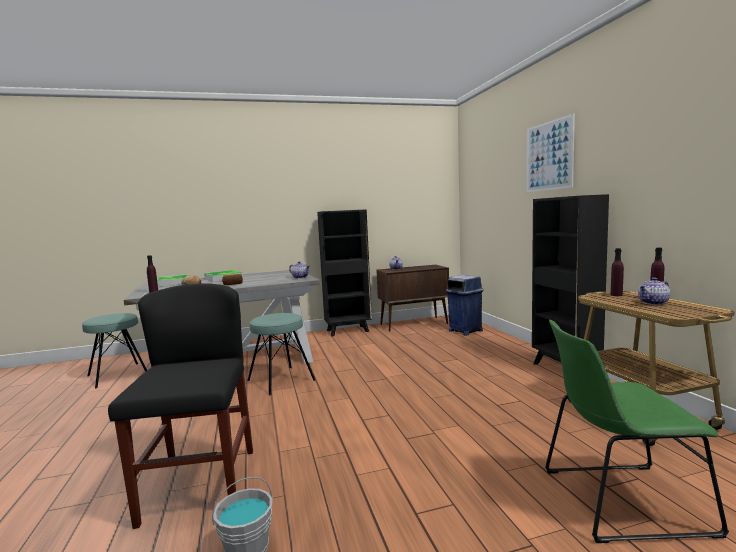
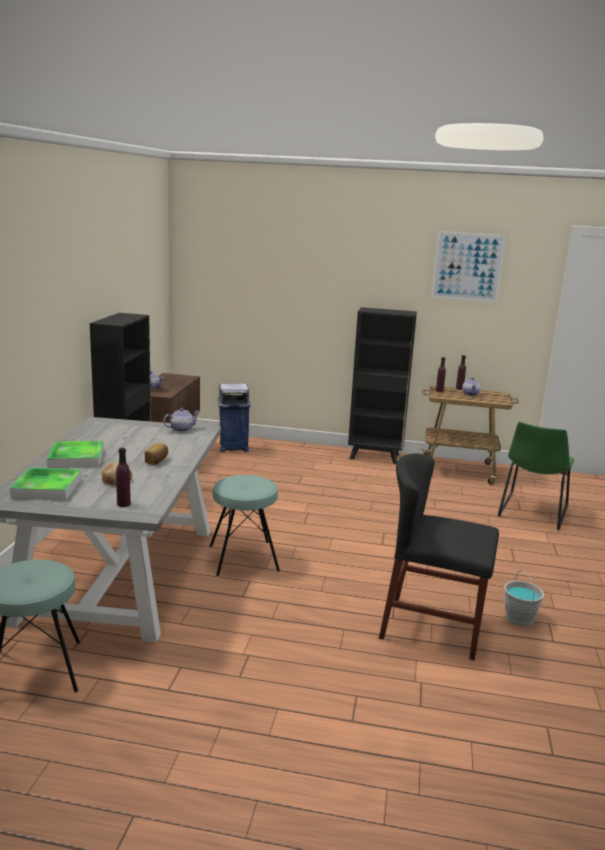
camera: 65 degrees left, 10 degrees up
picture [527,113,575,192] -> picture moved to [431,231,506,302]

